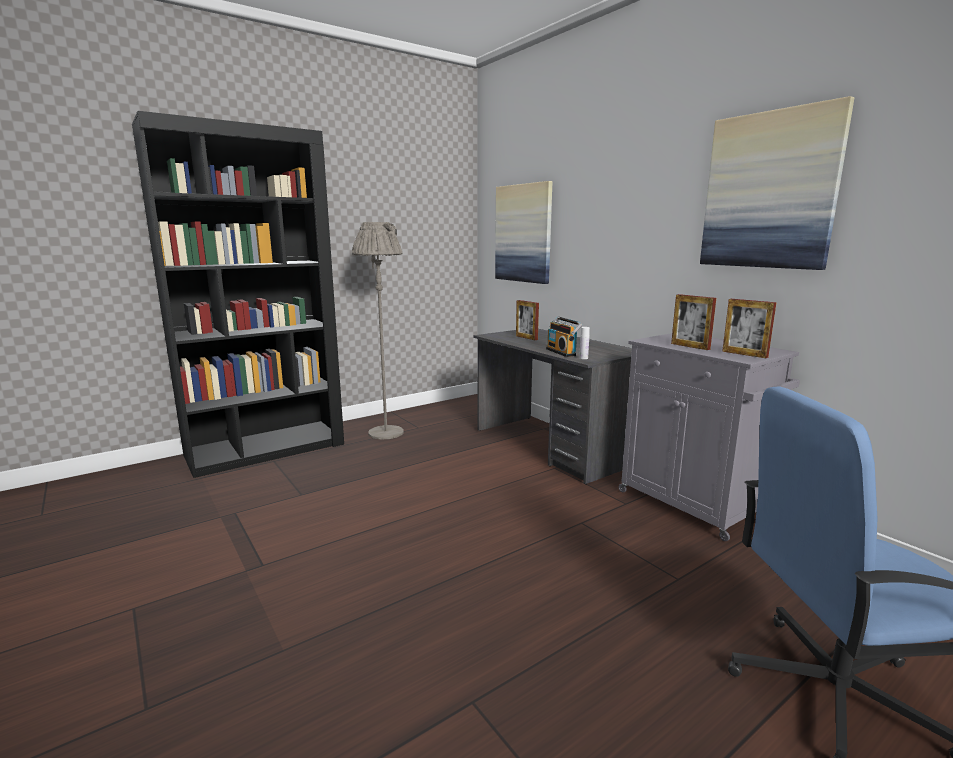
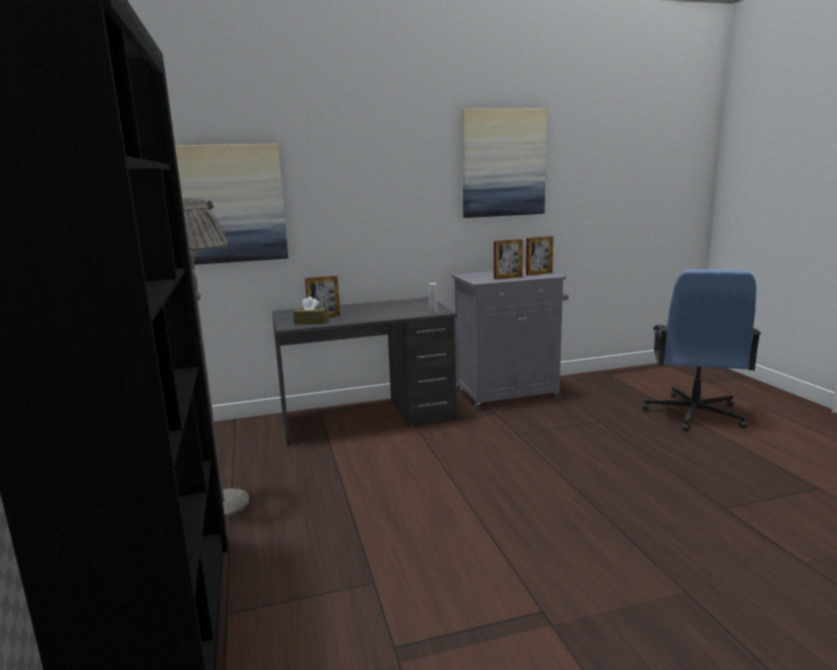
camera: 70 degrees left, 0 degrees up
radio [546,316,582,357] -> none
none -> brown tissue box [293,296,328,325]

